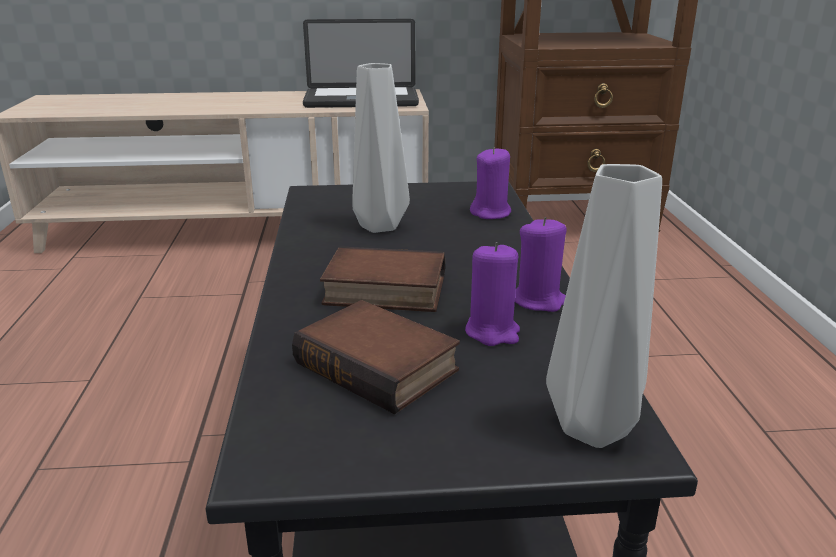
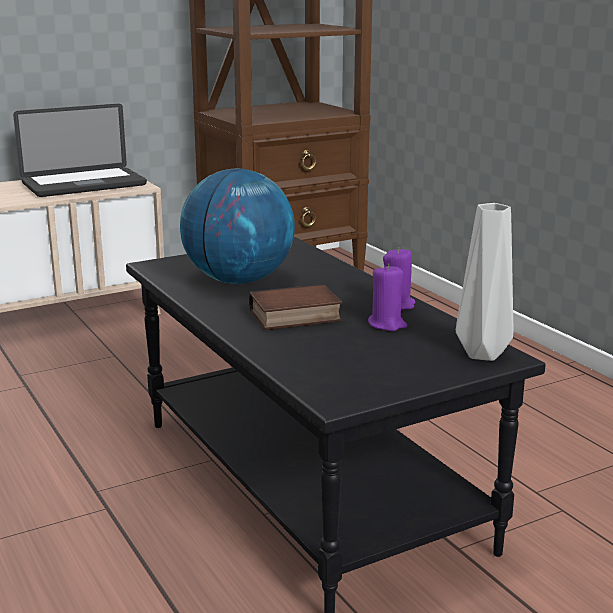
camera: 25 degrees left, 5 degrees down
book [292,300,460,414] -> none
grey vase [352,63,410,233] -> globe [180,169,295,284]
purple candle [470,147,511,219] -> none

